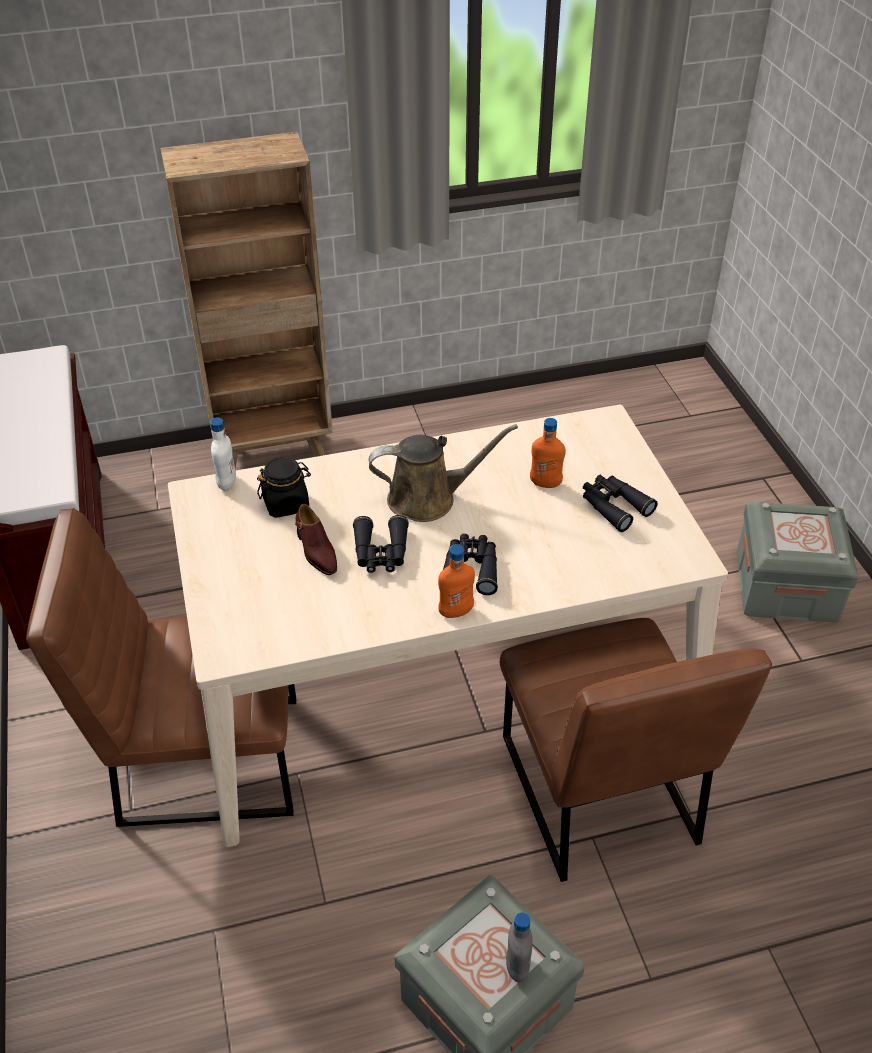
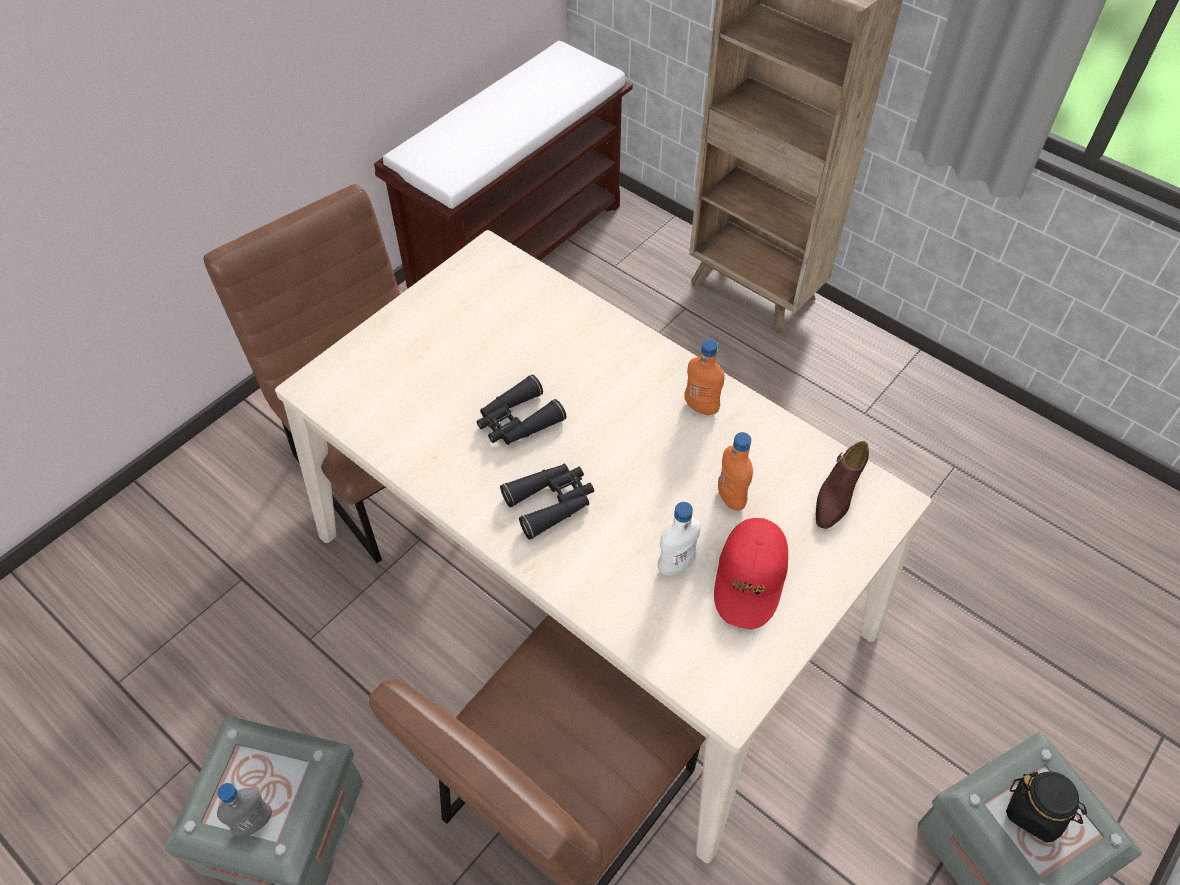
camera: 55 degrees right, 10 degrees up
white bottle [210,417,236,491] -> white bottle moved to [658,502,701,576]
black jar [257,457,311,518] -> black jar moved to [1006,771,1087,843]
brown shoe [295,504,337,575] -> brown shoe moved to [816,441,869,529]
brown watering can [369,424,518,522] -> none
orange bottle [438,544,475,618] -> orange bottle moved to [684,339,725,415]
black binoculars [583,475,658,532] -> red cap [714,518,788,629]

